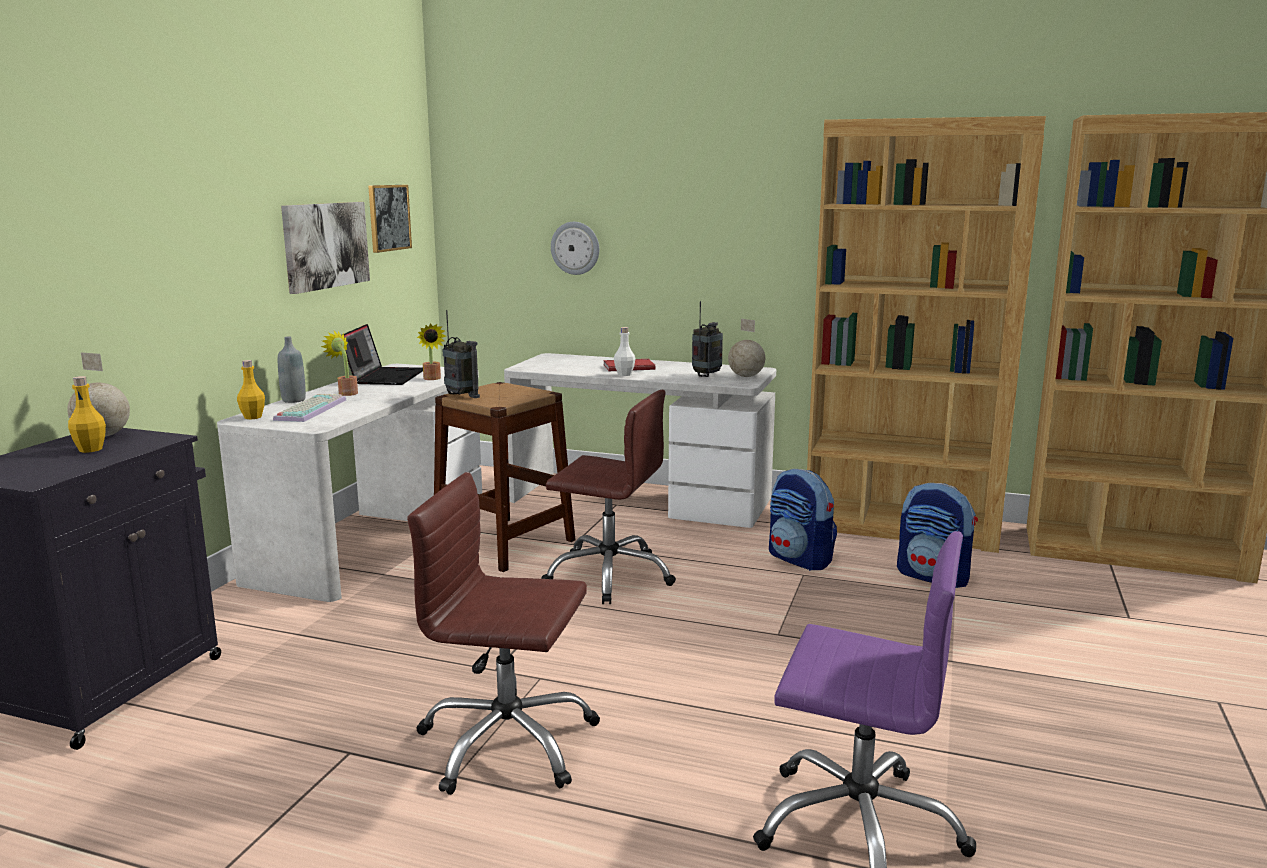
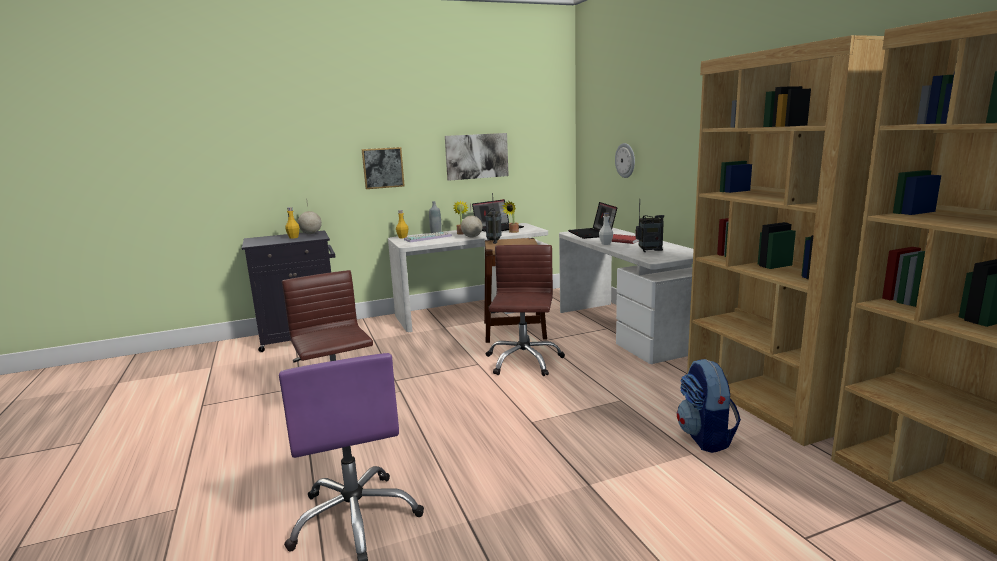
camera: 50 degrees right, 0 degrees up
picture [368,185,412,253] -> picture moved to [362,147,405,189]
brown office chair [541,390,676,604] -> brown office chair turned 150 degrees counterclockwise [486,245,565,376]
globe [728,319,765,377] -> globe moved to [461,204,483,237]
backpack [769,469,837,571] -> none
none -> laptop [568,202,617,239]

